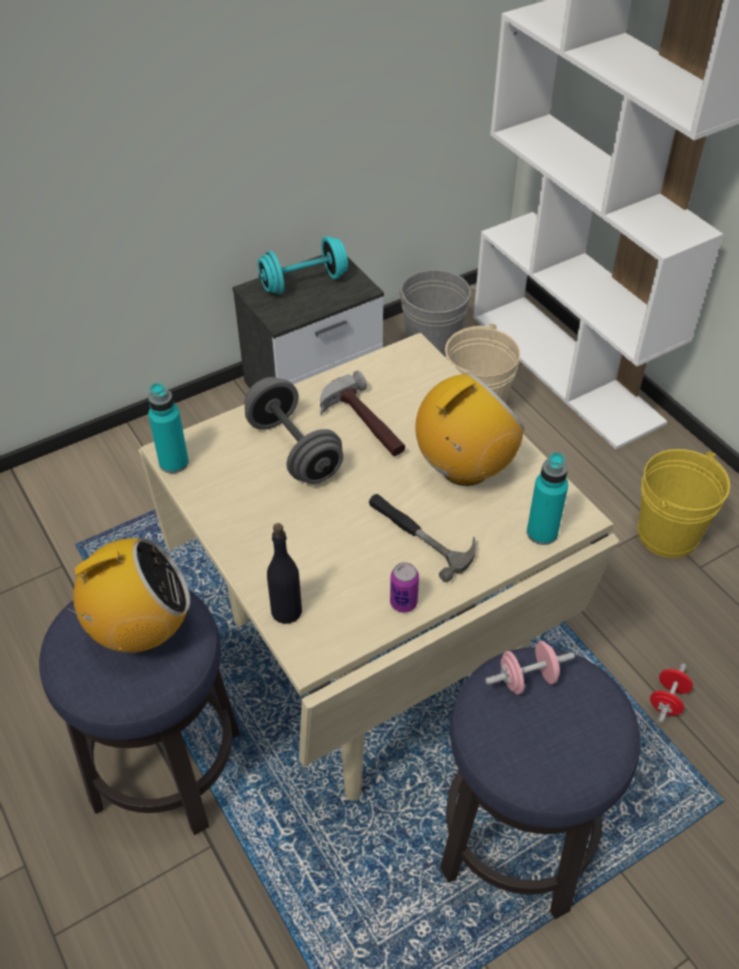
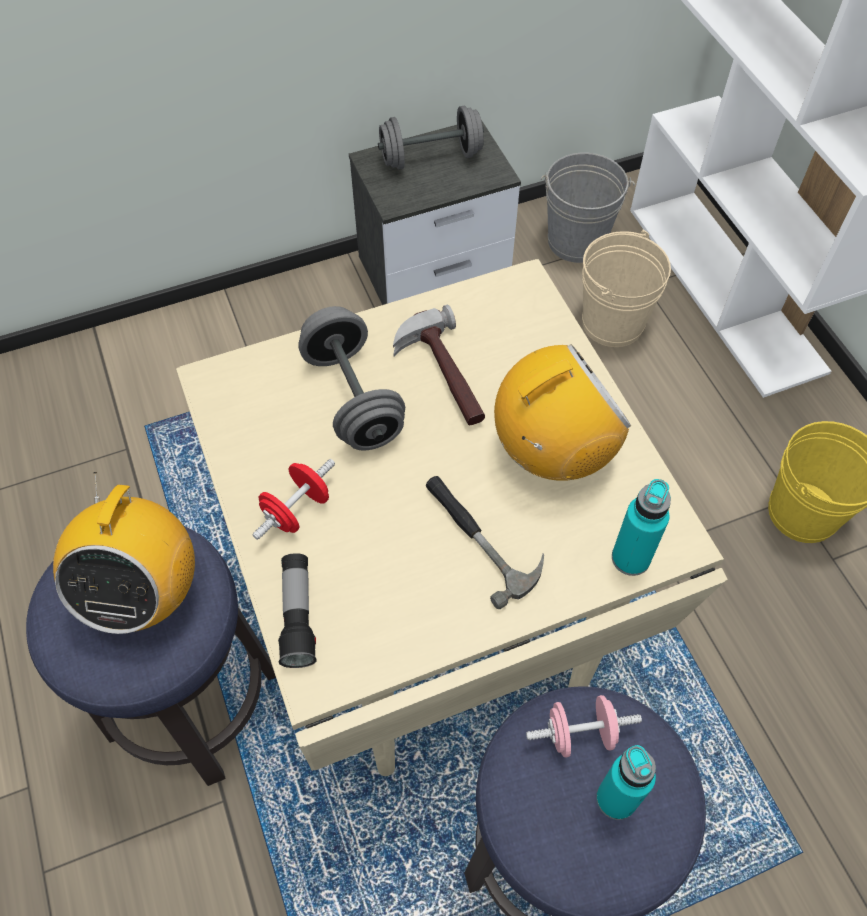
camera: 10 degrees right, 10 degrees up
radio [65,538,190,653] -> radio turned 105 degrees clockwise [53,472,195,634]
turquoise bottle [148,383,189,474] -> turquoise bottle moved to [596,745,656,820]
turquoise dumbbell [258,236,348,294] -> grey dumbbell [378,105,484,170]
black bottle [267,523,302,624] -> flashlight [278,553,317,668]
can [390,562,419,613] -> none
red dumbbell [650,663,693,723] -> red dumbbell moved to [253,459,335,540]

